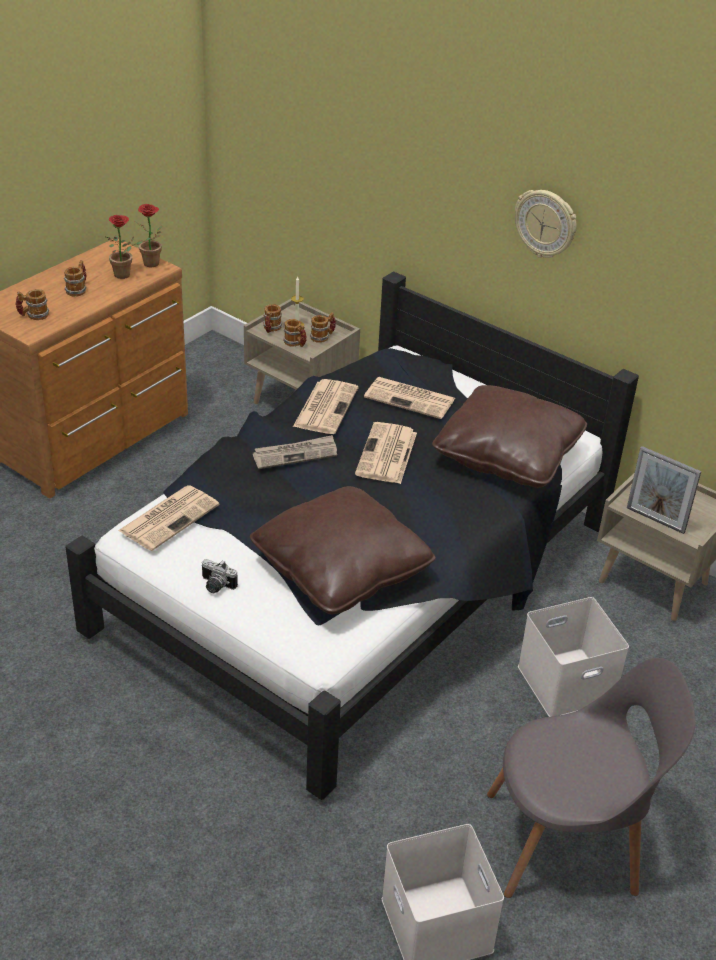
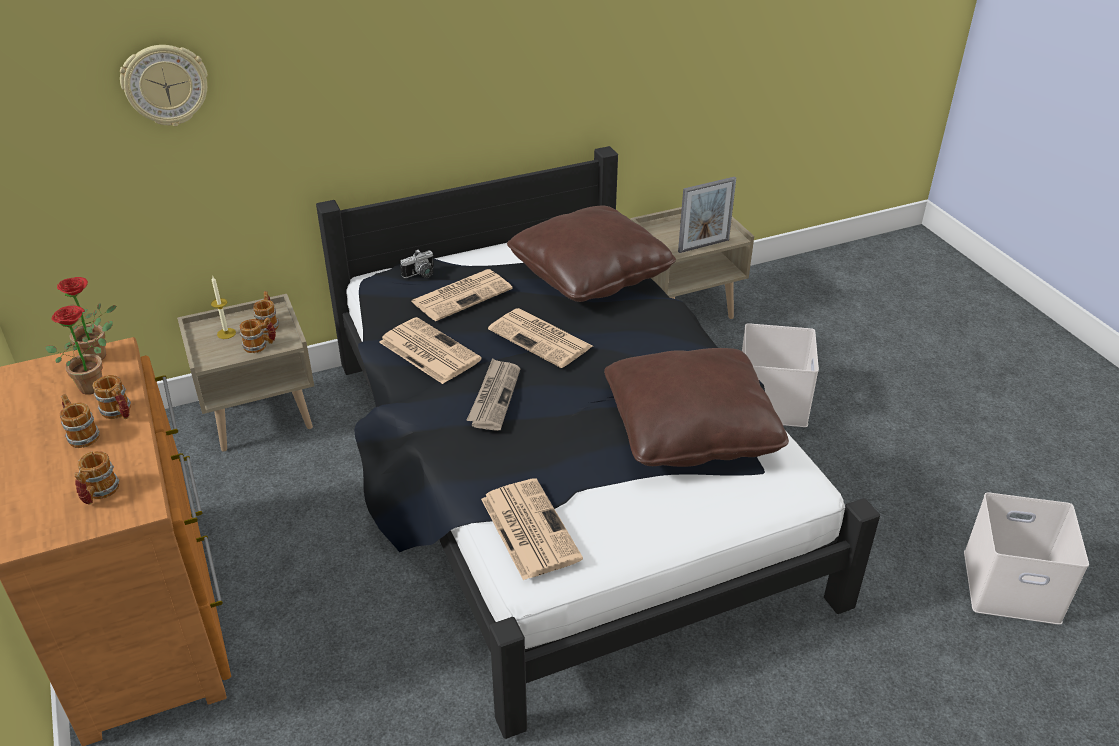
camera: 60 degrees left, 0 degrees up
camera [201,559,238,593] -> camera moved to [400,249,434,278]
mug [263,304,282,333] -> mug moved to [93,375,131,419]
grey chair [487,658,695,898] -> none
wall clock [515,190,577,258] -> wall clock moved to [120,45,208,126]

